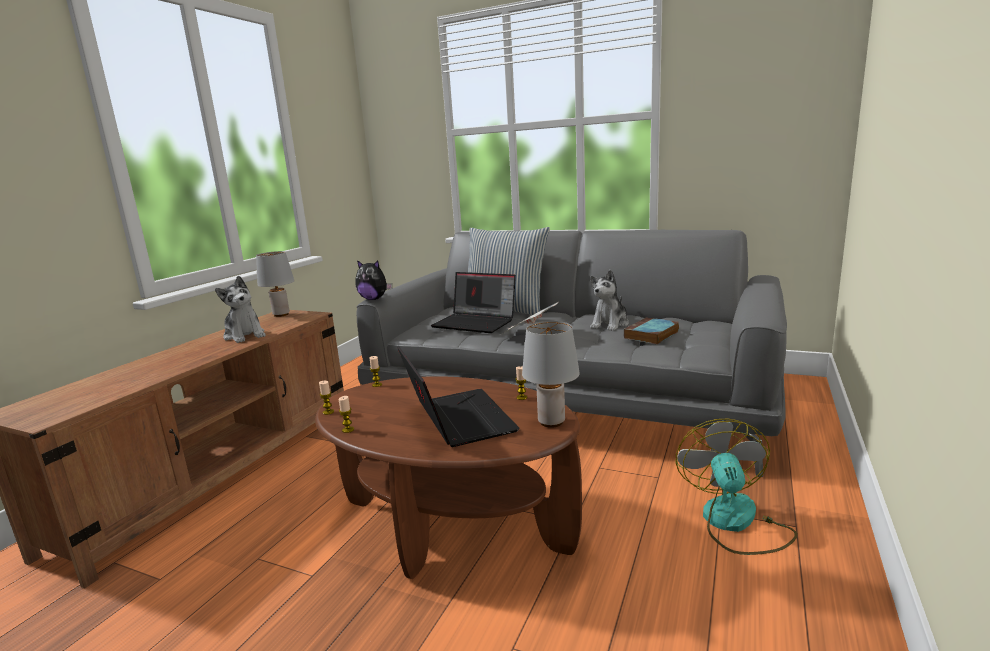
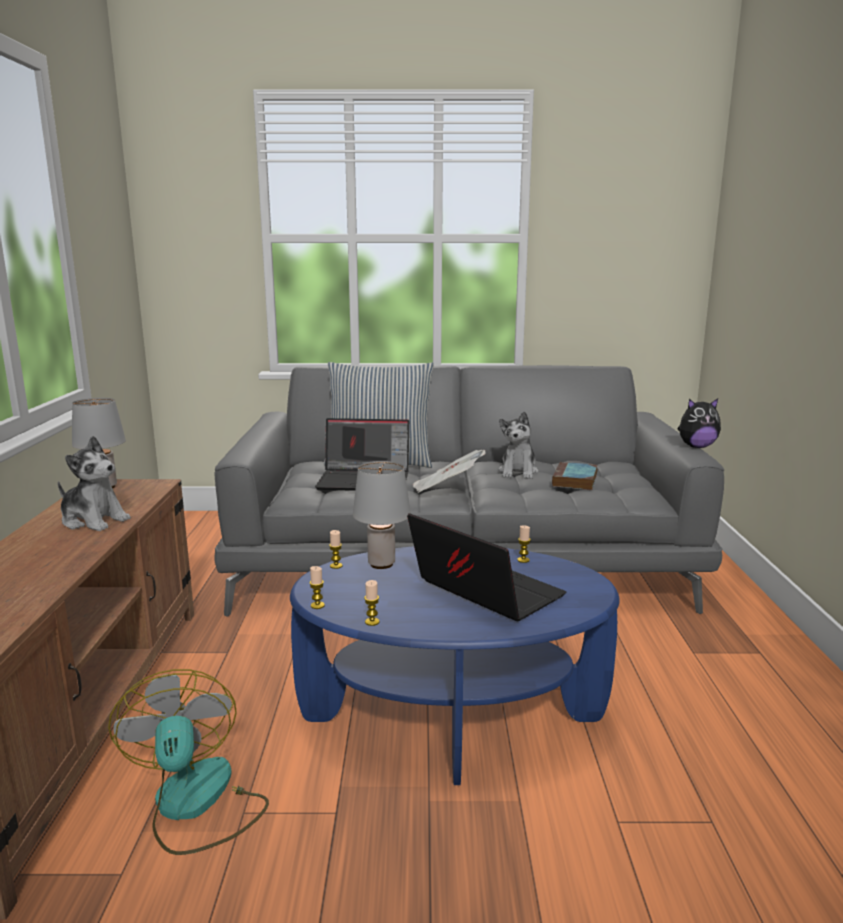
camera: 25 degrees left, 0 degrees up
brown coffee table [315,376,582,579] -> blue coffee table [290,547,620,785]
plush toy [356,260,392,300] -> plush toy moved to [678,398,721,448]
grey table lamp [522,321,580,428] -> grey table lamp moved to [353,461,411,569]
fan [676,419,797,555] -> fan moved to [108,669,269,855]

